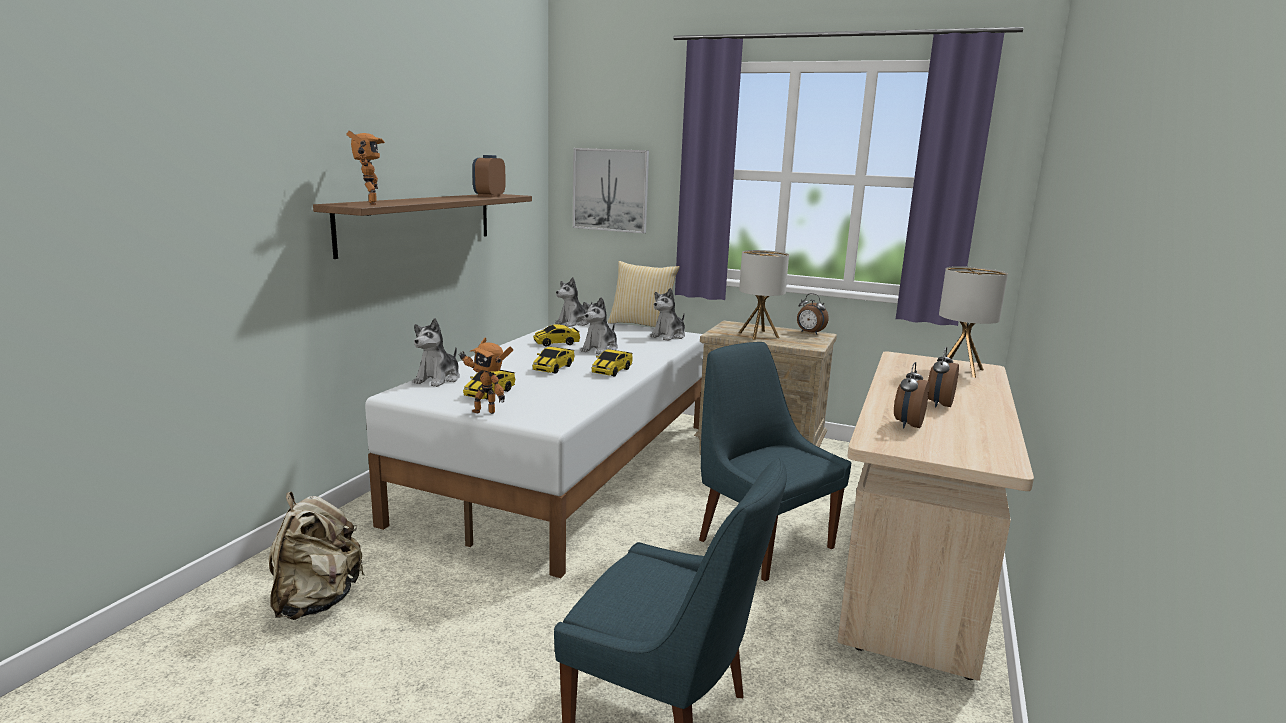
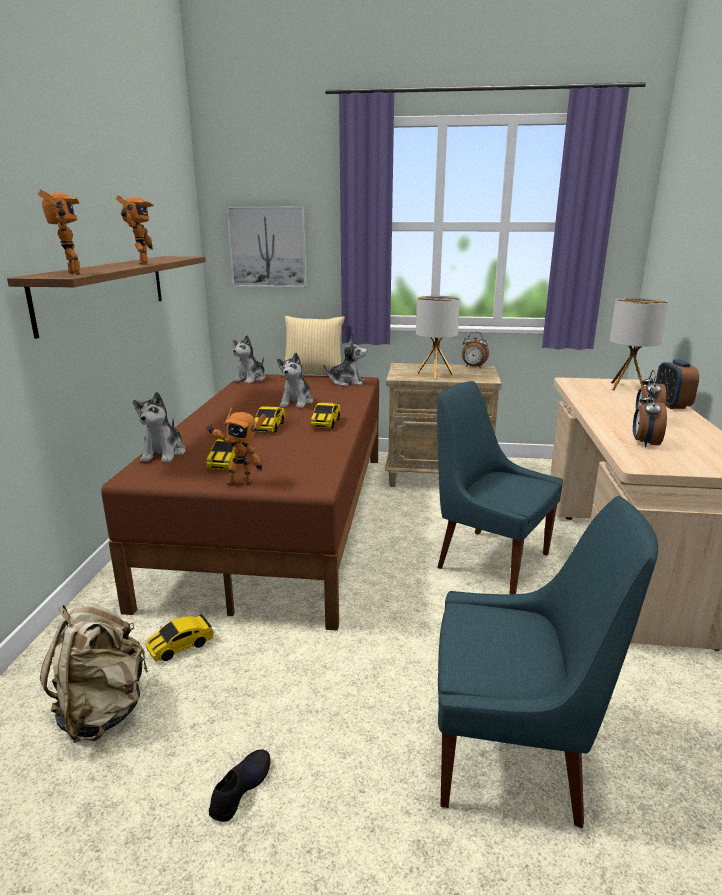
camera: 15 degrees left, 5 degrees up
white bed [365,322,704,578] -> brown bed [101,374,379,631]
alarm clock [472,155,506,197] -> alarm clock moved to [656,359,699,409]
toy car [533,324,581,347] -> toy car moved to [145,614,214,661]
plush toy [650,288,685,341] -> plush toy turned 105 degrees counterclockwise [323,336,367,386]
none -> toy robot [116,195,154,265]
none -> black shoe [209,749,271,822]

